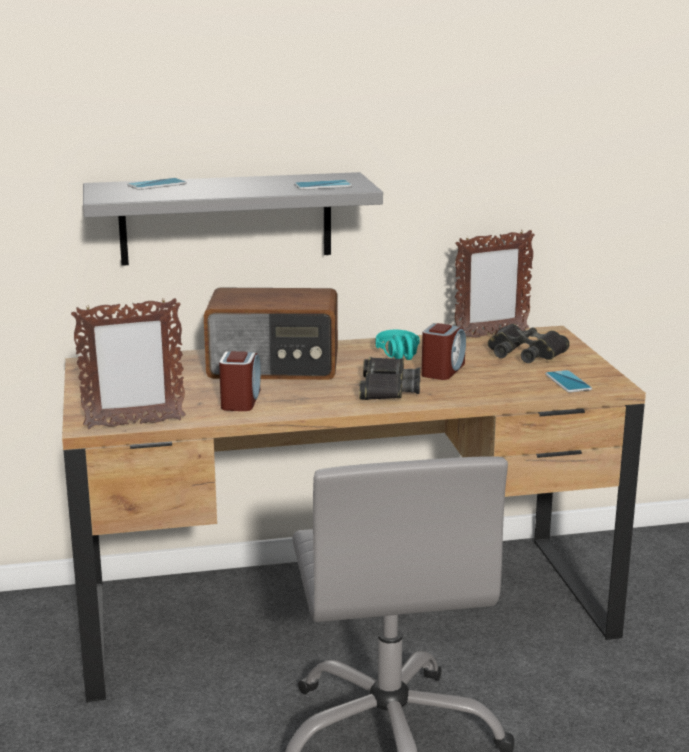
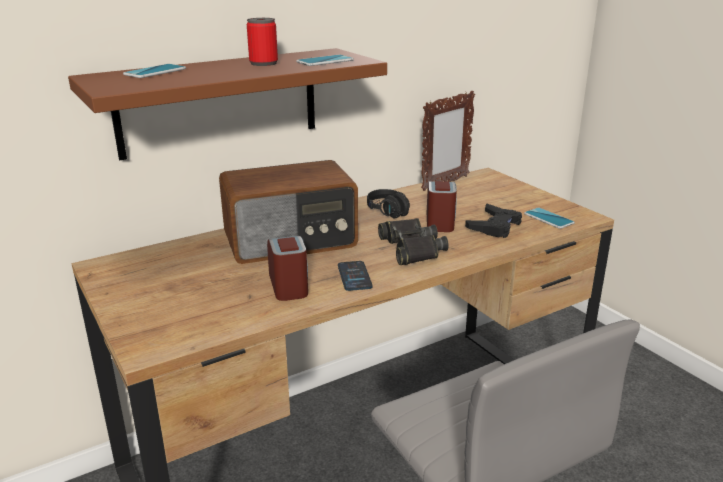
camera: 20 degrees left, 5 degrees up
picture frame [71,298,186,429] -> none
grey shelf [83,172,383,266] -> brown shelf [68,48,387,160]
turquoise headphones [375,330,420,360] -> black headphones [367,189,410,219]
black binoculars [488,324,570,363] -> none
none -> can [247,18,278,66]
none -> phone [338,261,372,291]
none -> black game controller [465,203,522,238]

